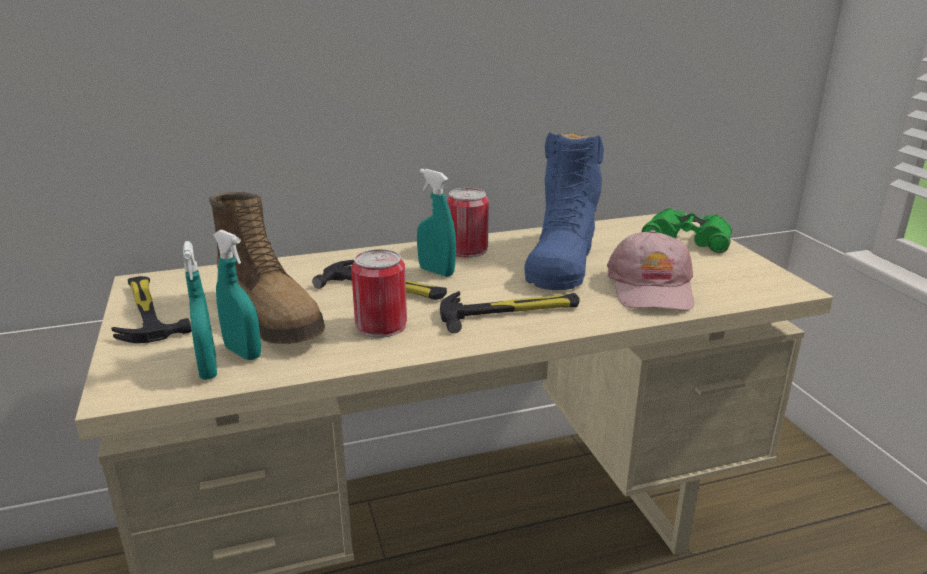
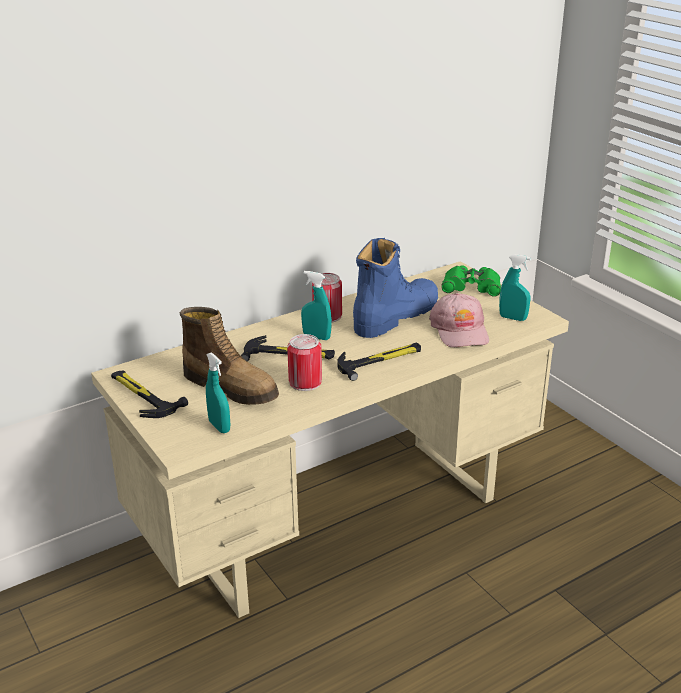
camera: 15 degrees left, 5 degrees up
turquoise spray bottle [214,230,261,360] -> turquoise spray bottle moved to [499,254,531,321]
blue boot [524,132,604,290] -> blue boot turned 135 degrees counterclockwise [353,238,438,338]

